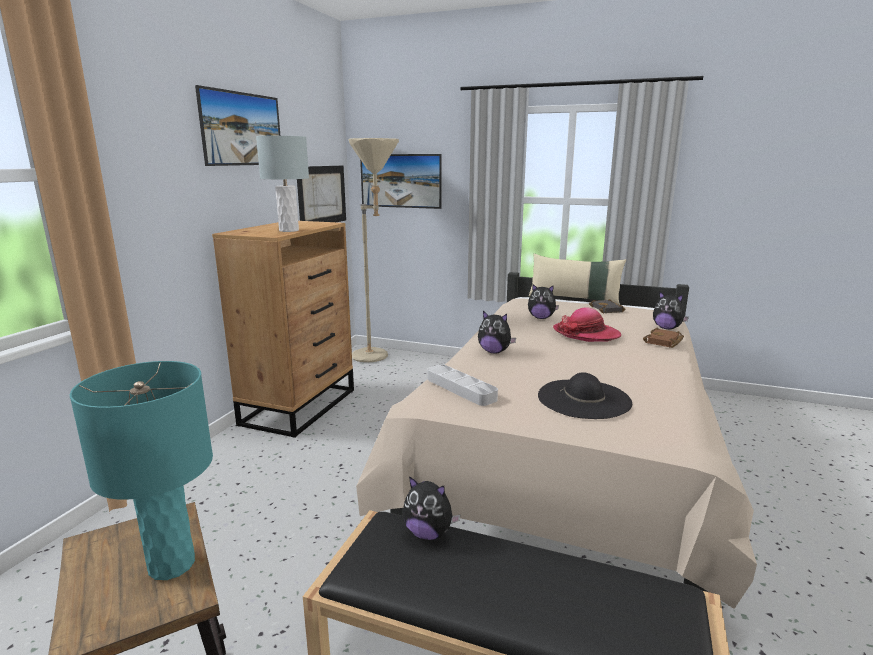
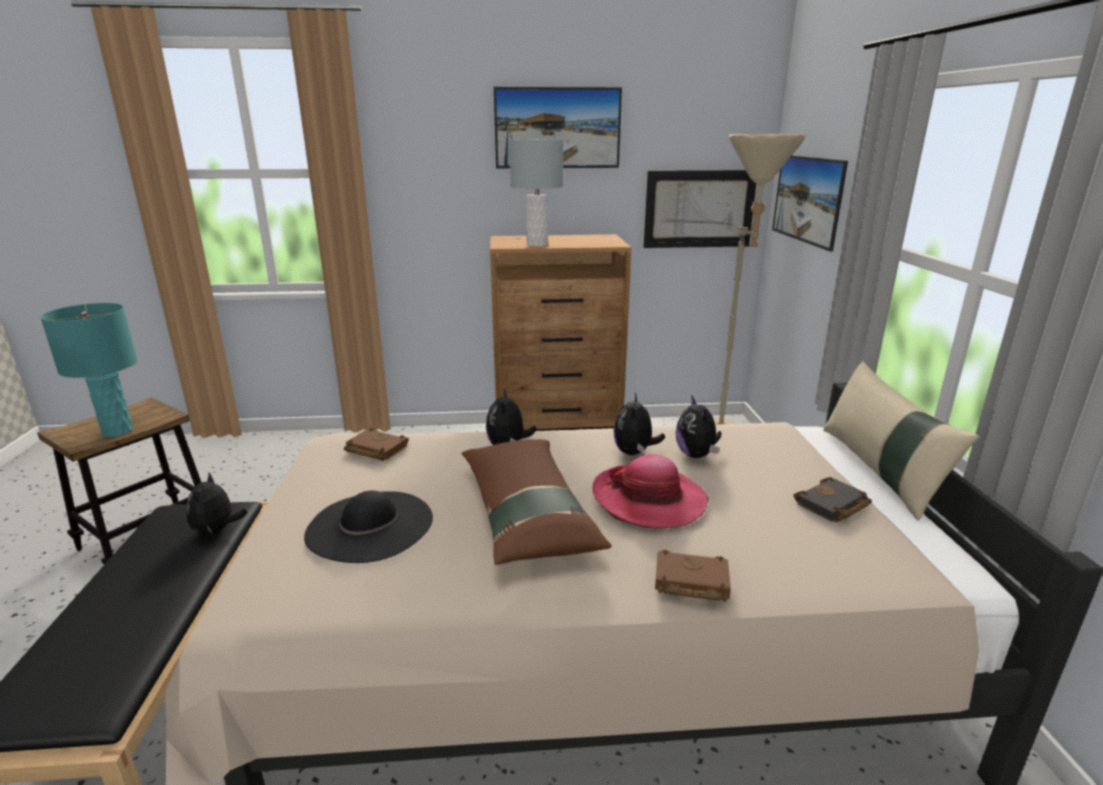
camera: 65 degrees right, 5 degrees up
grey tray [428,364,498,406] -> brown book [344,428,409,461]
plush toy [653,292,689,329] -> plush toy moved to [614,393,665,455]
none -> brown pillow [462,439,612,565]

